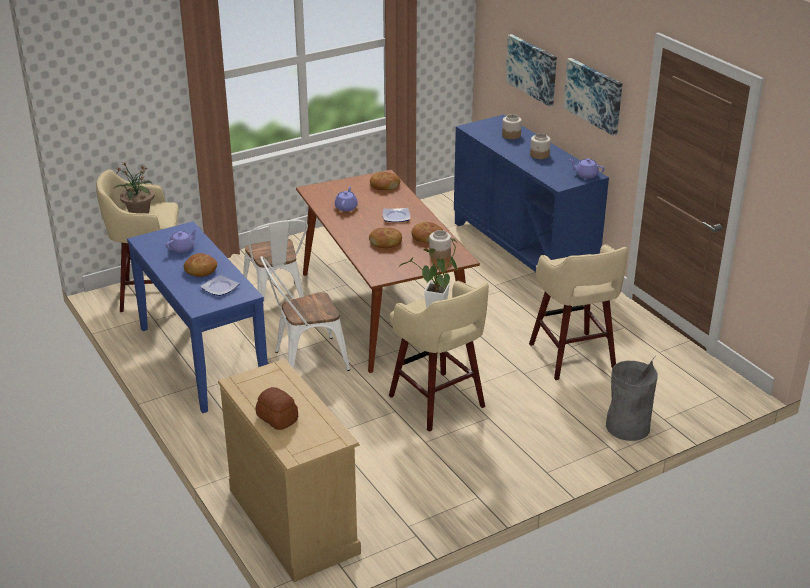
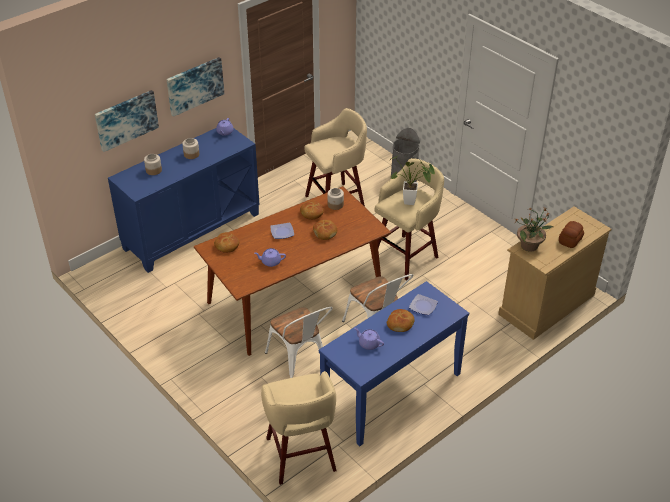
camera: 100 degrees left, 10 degrees up
potted plant [114,162,154,213] -> potted plant moved to [516,208,555,252]
white chair [243,220,308,308] -> white chair turned 90 degrees clockwise [265,307,333,378]

